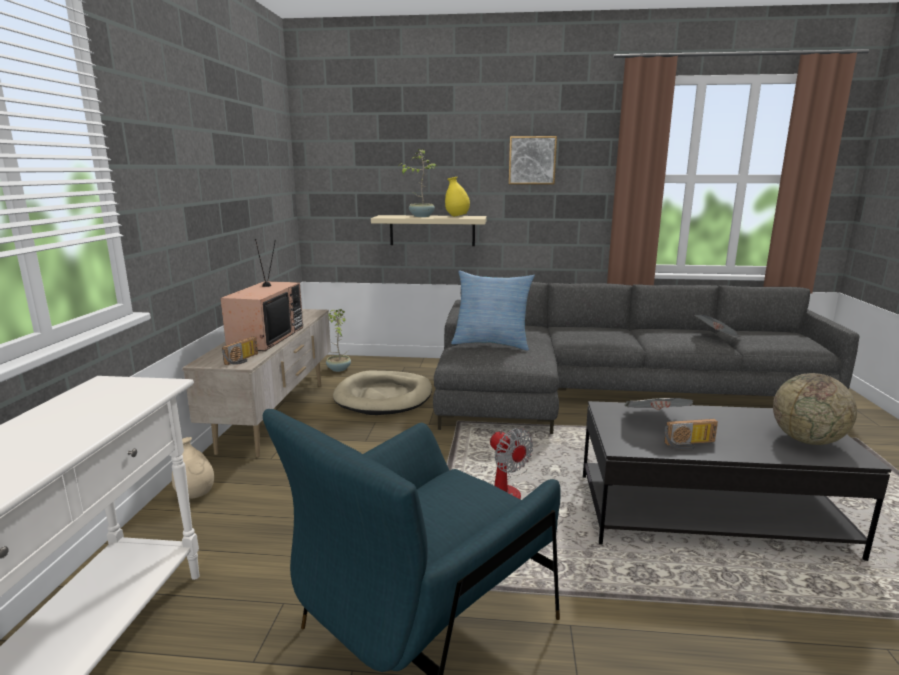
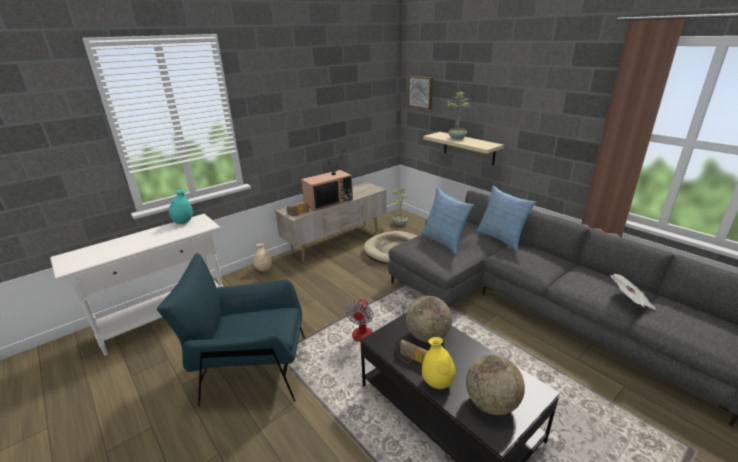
camera: 45 degrees right, 10 degrees up
yellow vase [445,177,470,217] -> yellow vase moved to [422,337,455,389]
picture [509,136,557,185] -> picture moved to [408,76,433,109]
newspaper [624,398,693,410] -> globe [406,296,452,343]
none -> turquoise vase [169,190,193,224]
none -> pillow [476,185,537,252]

